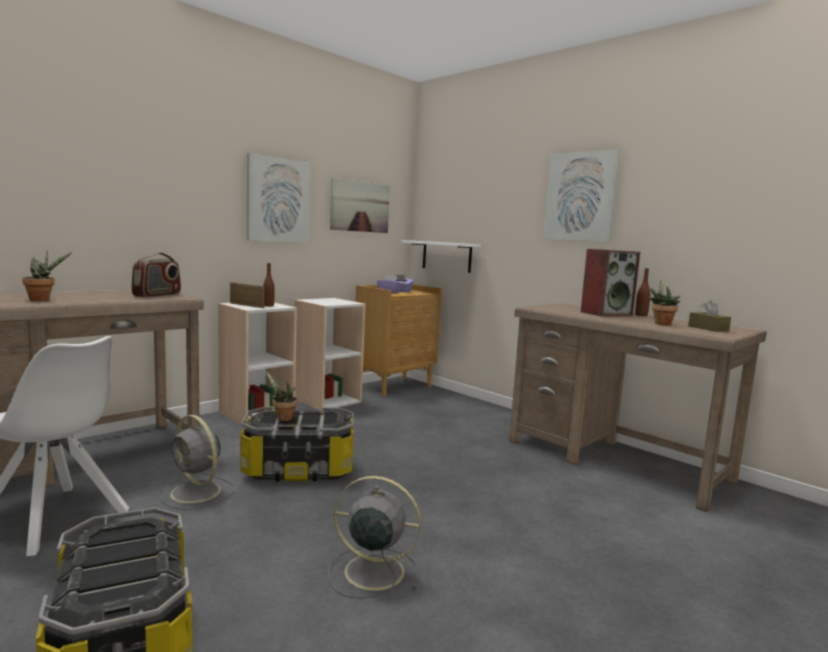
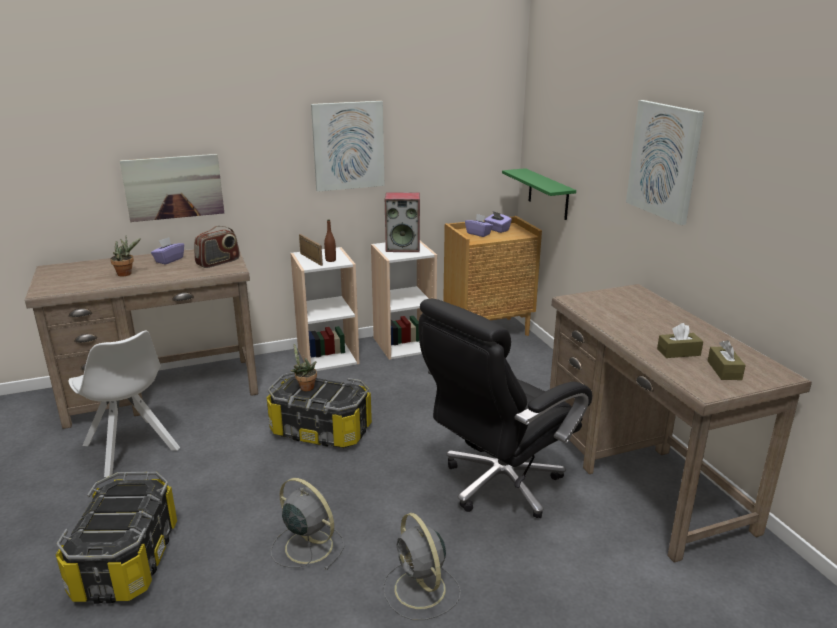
camera: 25 degrees right, 15 degrees up
grey fan [158,415,235,510] -> grey fan moved to [383,513,461,620]
picture [330,178,390,233] -> picture moved to [120,154,224,222]
white shelf [402,240,481,273] -> green shelf [502,168,576,220]
speaker [581,249,640,317] -> speaker moved to [385,192,420,252]
brown bottle [635,268,650,316] -> none
potted plant [647,279,681,325] -> brown tissue box [657,323,703,358]
none -> purple tissue box [151,237,184,265]
none -> black office chair [419,299,592,518]

